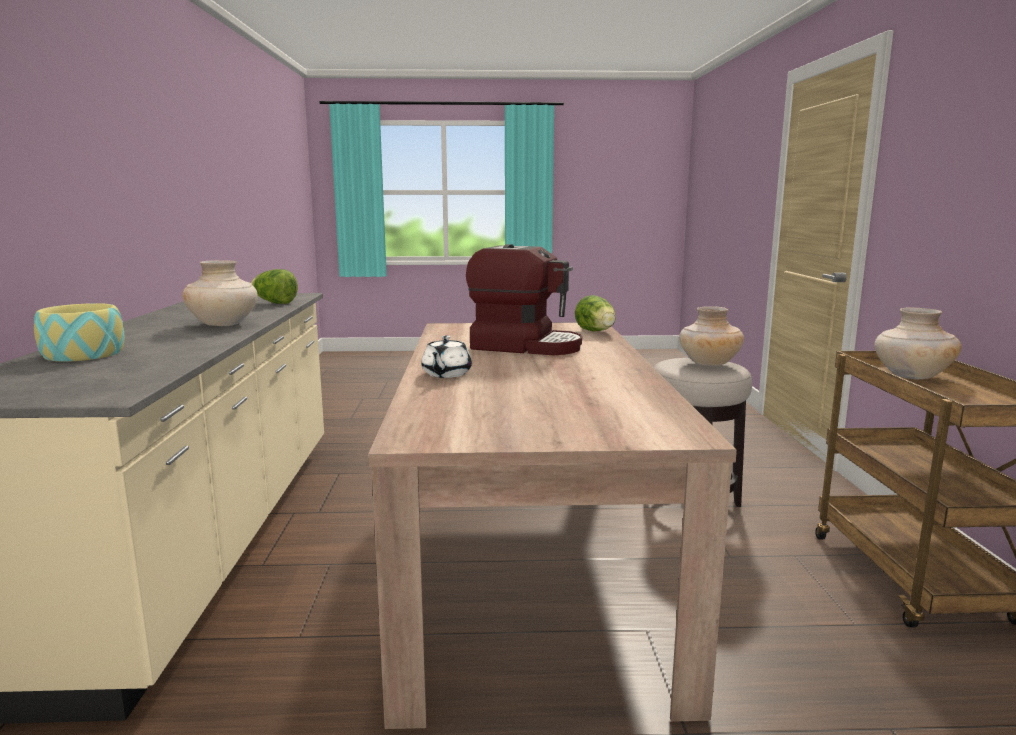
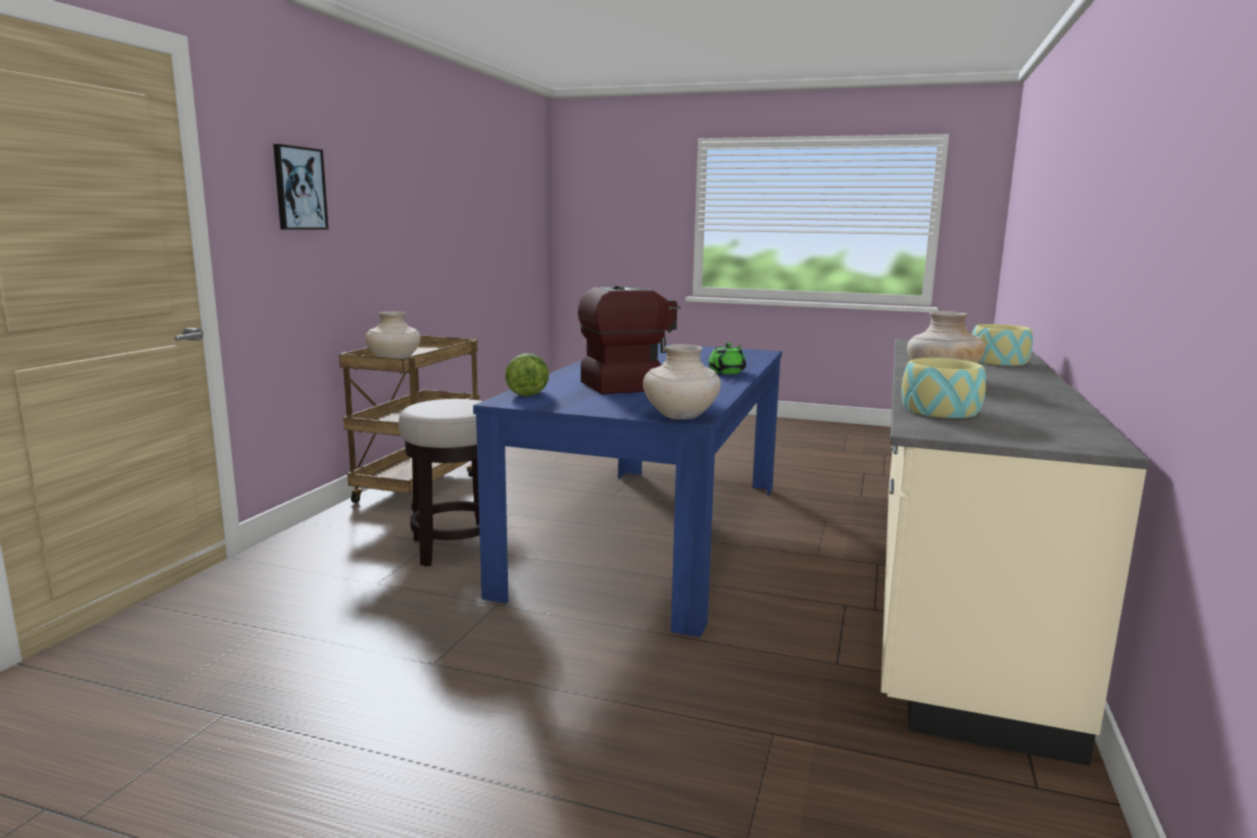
camera: 160 degrees left, 0 degrees up
lettuce [251,269,298,304] -> bowl [902,358,986,418]
beige dining table [368,322,737,729] -> blue dining table [473,344,782,637]
white teapot [421,335,472,378] -> green teapot [708,343,746,374]
coffee machine [466,244,582,355] -> coffee machine turned 120 degrees clockwise [578,286,681,394]
beige vase [679,306,744,366] -> beige vase moved to [643,344,721,419]
none -> picture [273,144,328,230]

